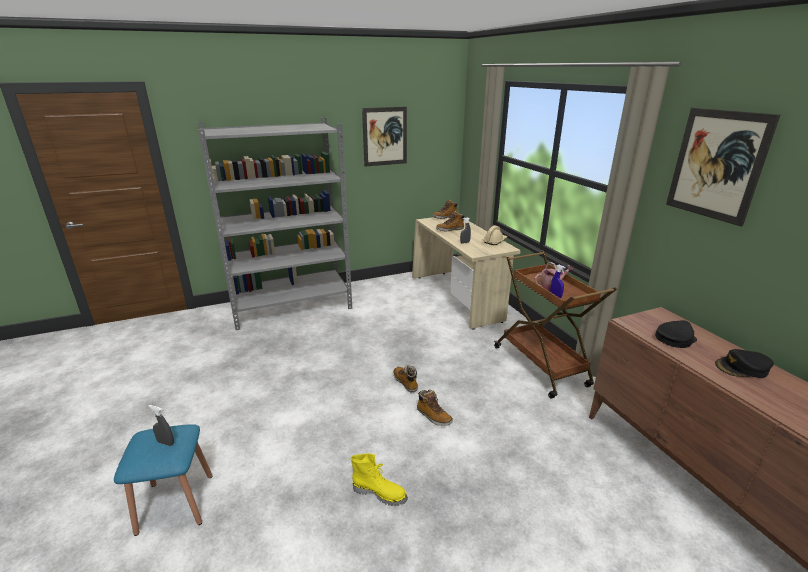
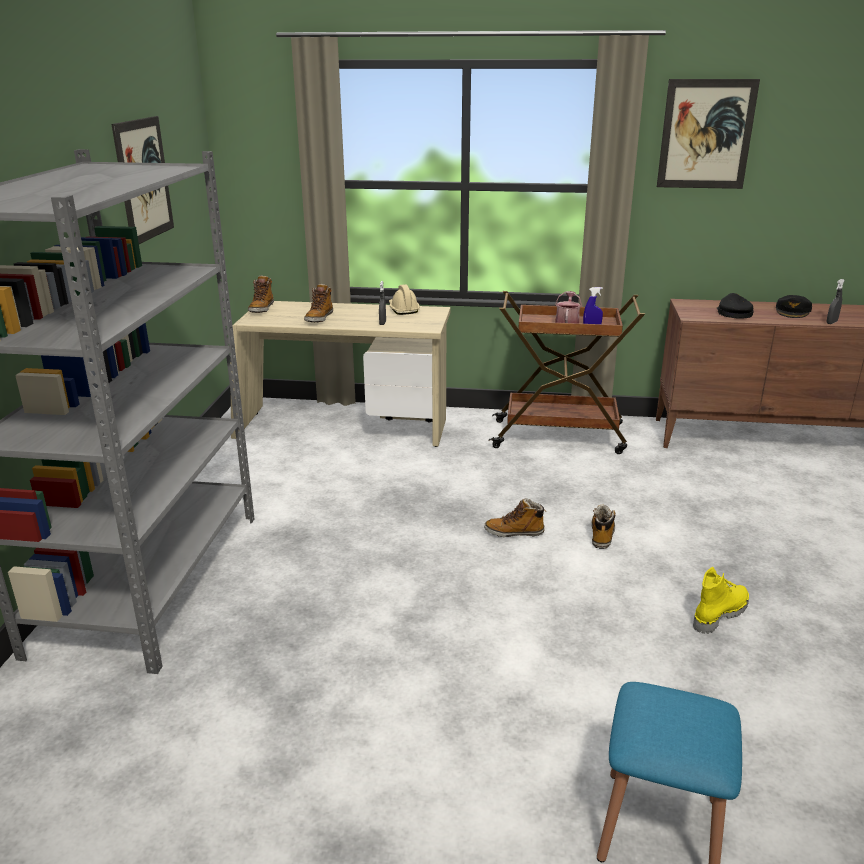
camera: 60 degrees left, 0 degrees up
grey spray bottle [148,405,174,446] -> grey spray bottle moved to [826,279,845,324]
boot [417,389,453,426] -> boot turned 60 degrees counterclockwise [591,504,615,549]

